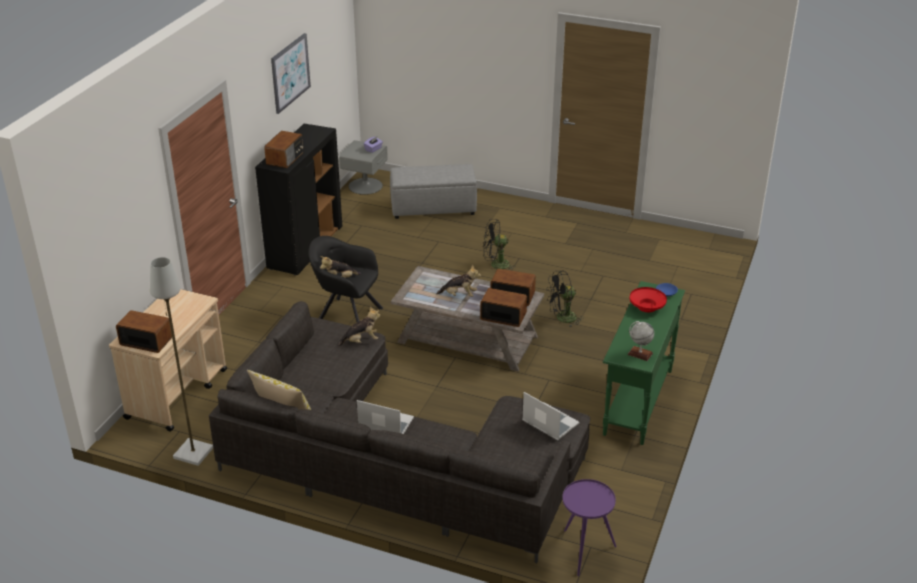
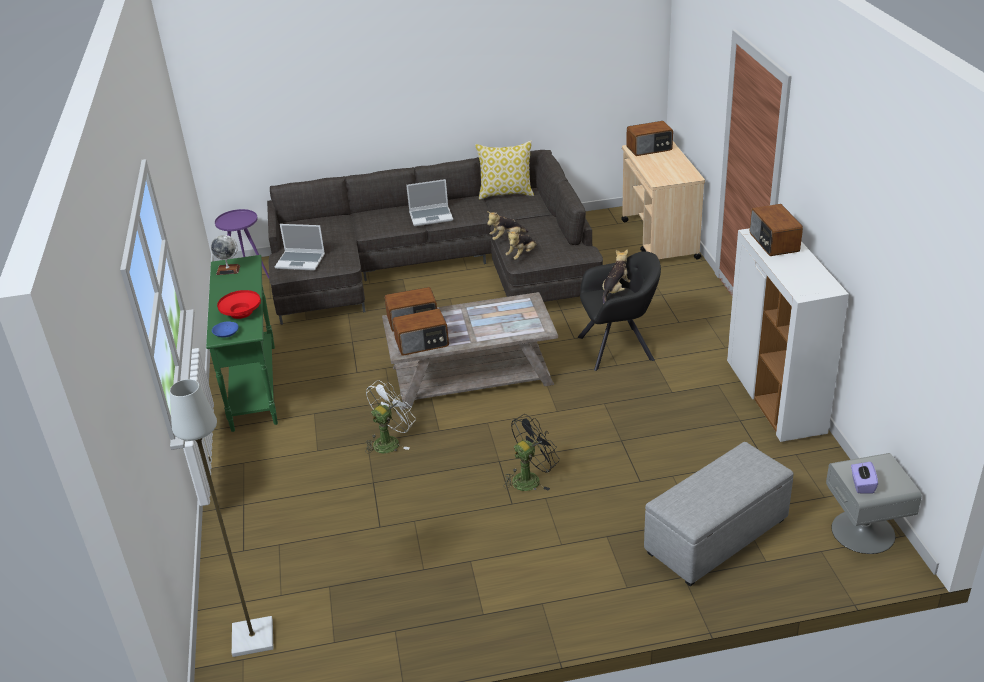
camera: 150 degrees right, 0 degrees up
grey floor lamp [150,257,213,466] -> grey floor lamp moved to [170,379,274,657]
black cabinet [255,124,342,275] -> white cabinet [727,228,849,442]
picture [271,33,311,114] -> none
plush toy [436,264,481,297] -> plush toy moved to [487,211,529,240]
black fan [546,271,582,328] -> white fan [365,380,416,454]

